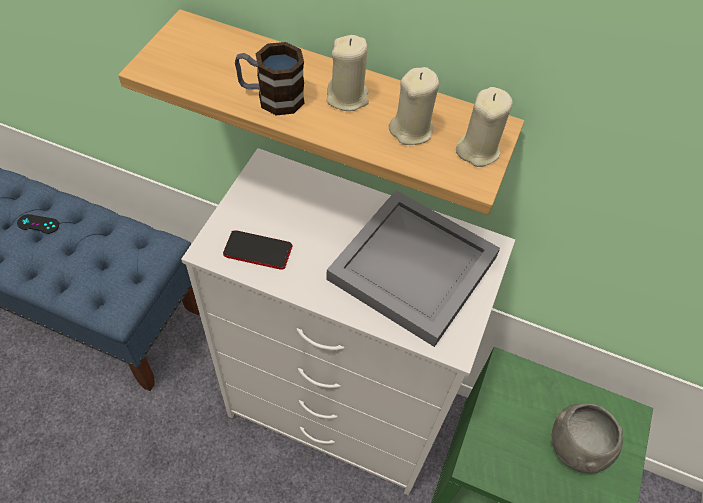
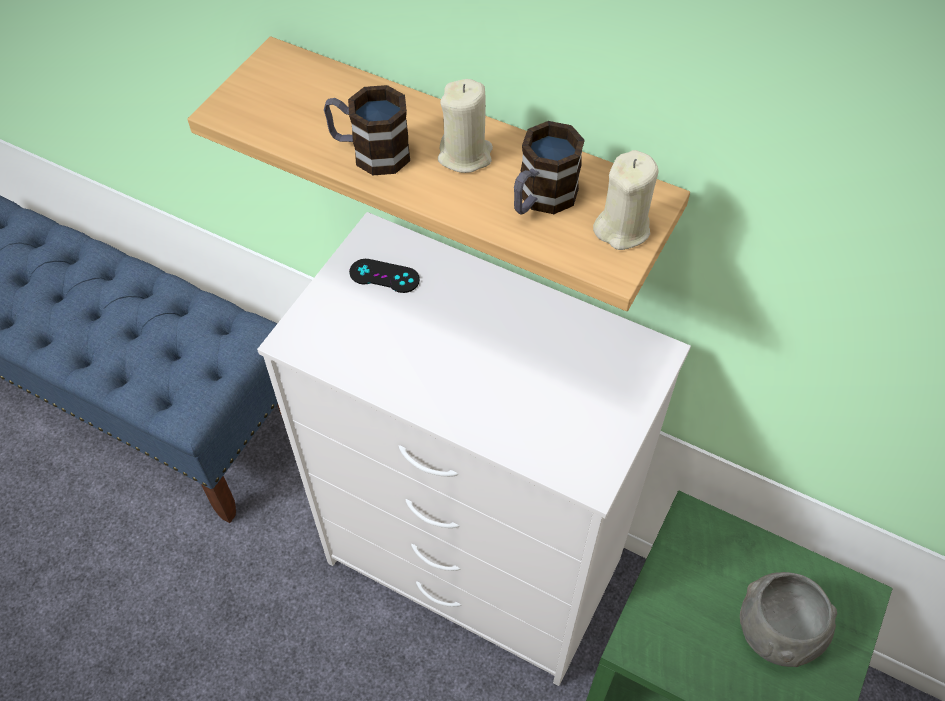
camera: 10 degrees right, 0 degrees up
black game controller [17,214,59,234] -> black game controller moved to [349,259,420,293]
phone [223,230,292,269] -> none
grey tray [326,190,500,347] -> none
beige candle [389,67,439,145] -> mug [514,121,585,215]

